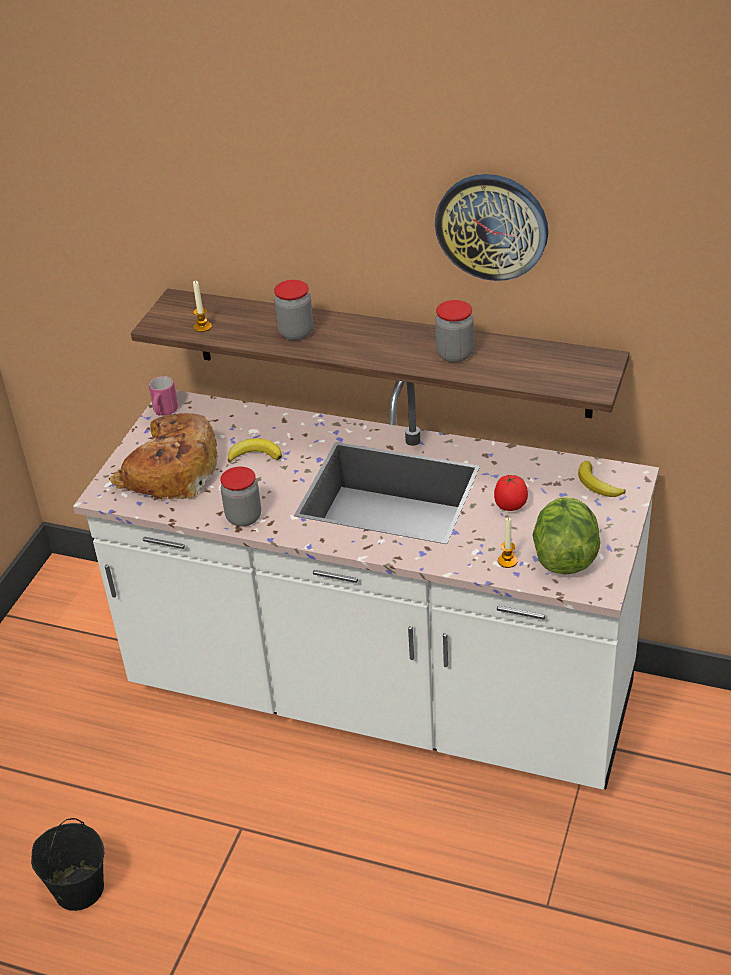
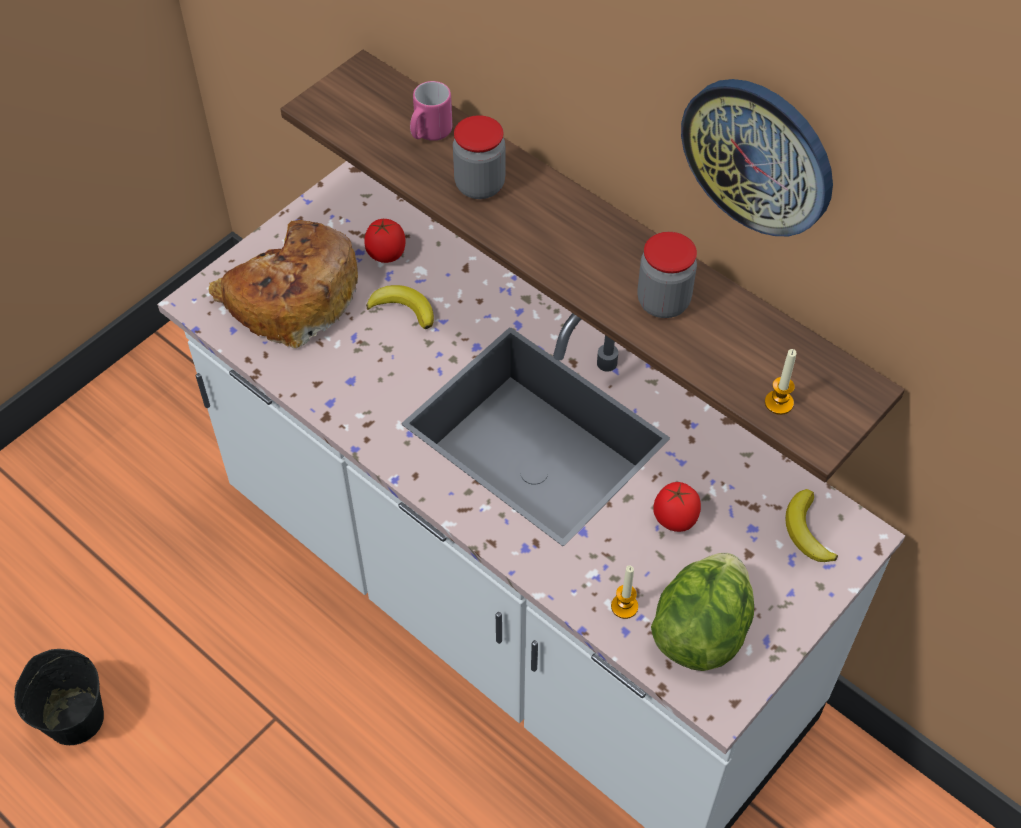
camera: 20 degrees right, 15 degrees up
pink mug [149,376,178,416] -> pink mug moved to [410,81,452,141]
candle [193,281,212,332] -> candle moved to [765,349,796,415]
jar [220,467,261,527] -> none
none -> tomato [364,219,405,263]

